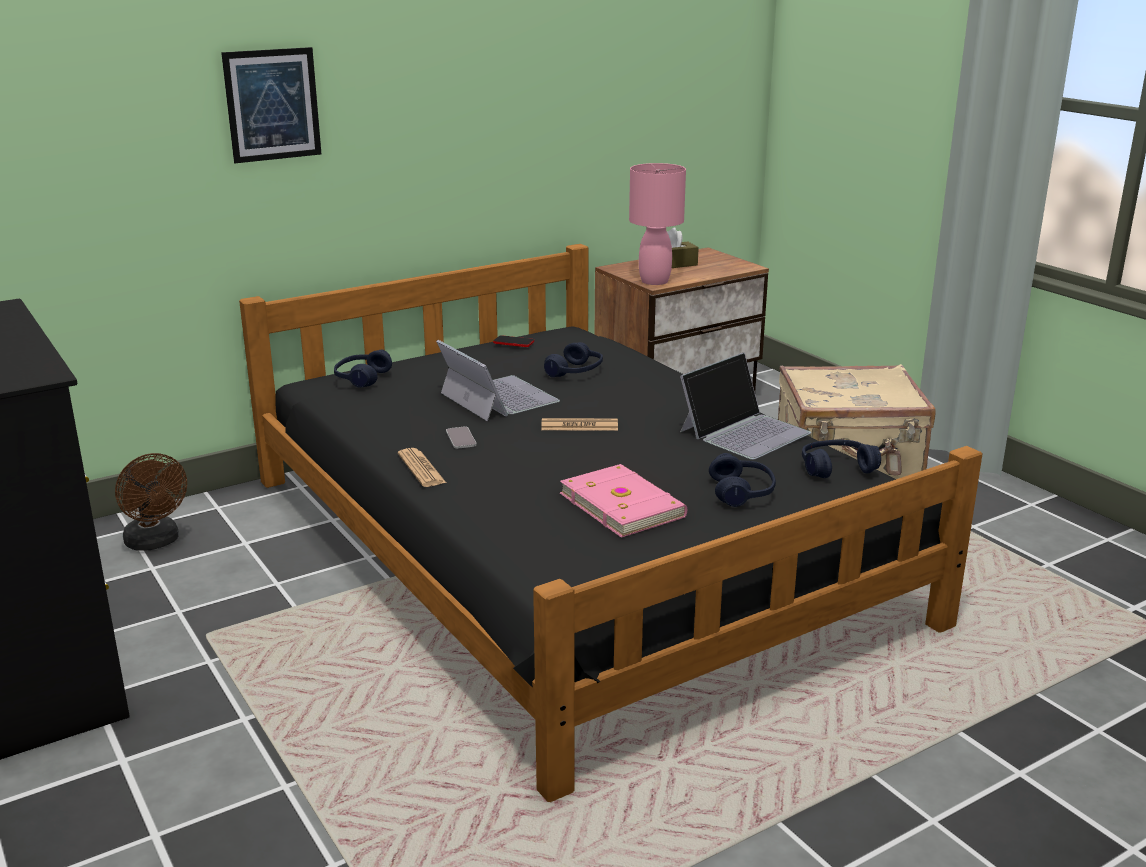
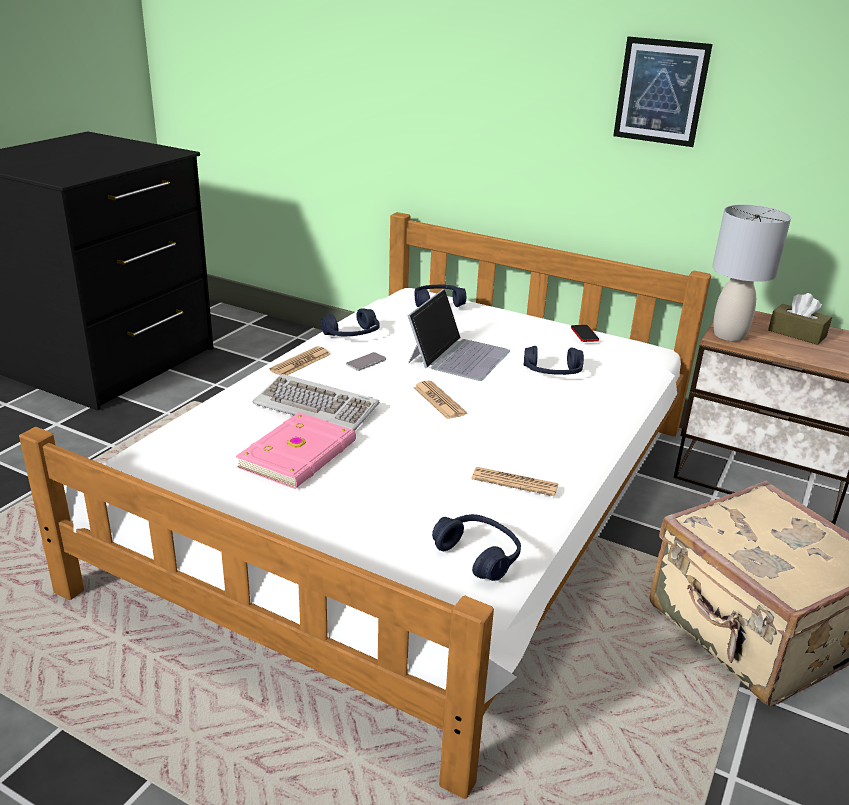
camera: 60 degrees right, 5 degrees up
brown fan [115,453,187,551] -> none
picture [221,47,321,163] -> picture moved to [613,36,713,147]
black bed [239,244,983,802] -> white bed [19,212,711,799]
pink table lamp [629,163,686,285] -> grey table lamp [712,204,791,341]
laptop [680,352,811,460] -> newspaper [471,467,558,496]
blue headphones [709,453,776,507] -> blue headphones moved to [321,308,379,336]
none -> keyboard [253,374,380,431]

